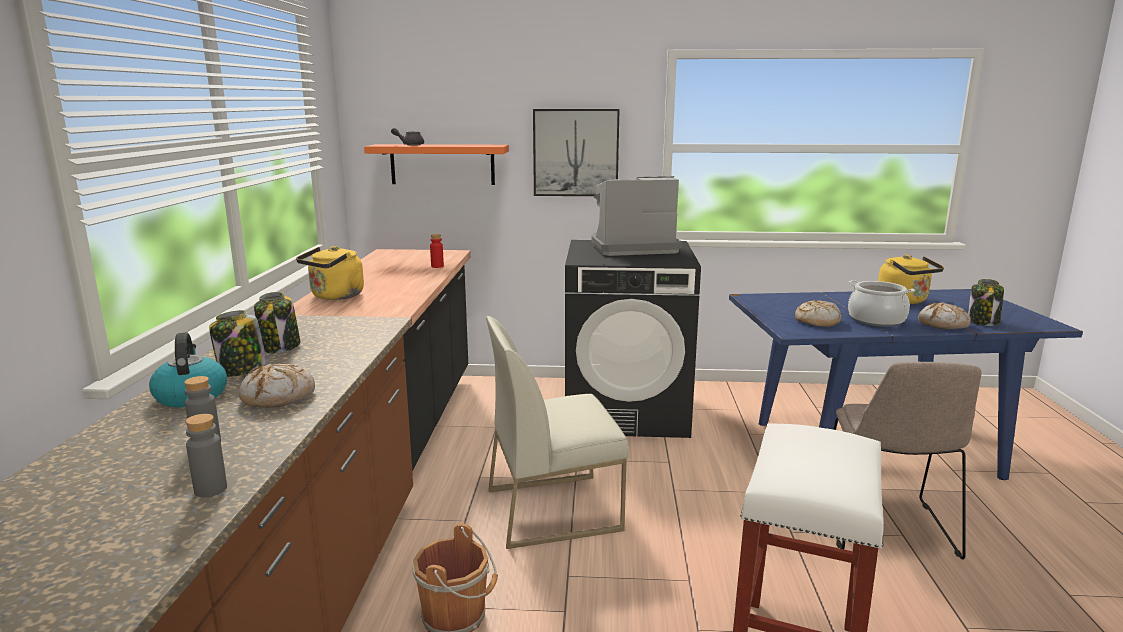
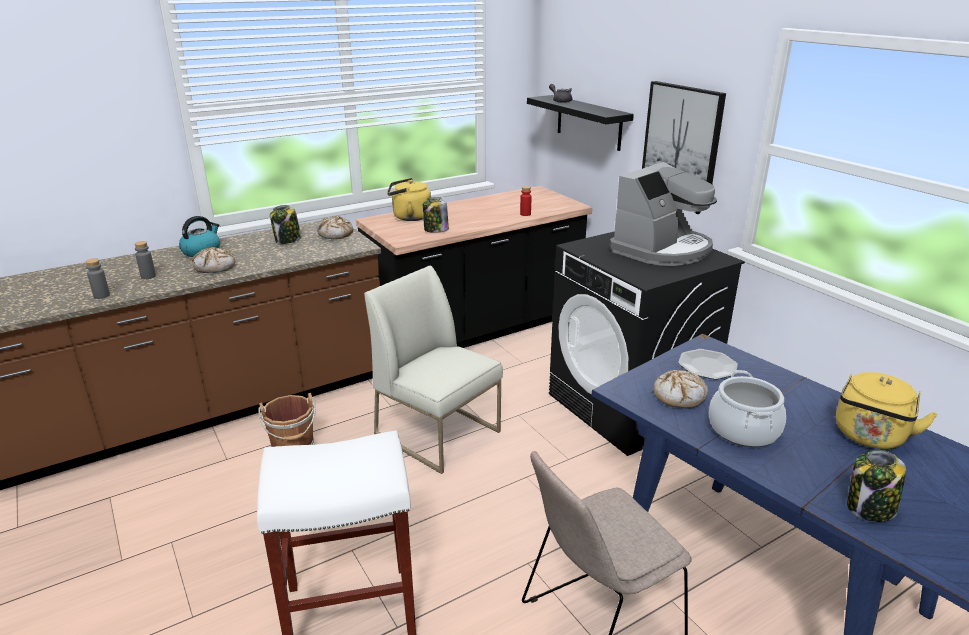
camera: 55 degrees right, 10 degrees up
jar [209,310,267,377] -> jar moved to [423,197,449,233]
orange shelf [364,144,509,185] -> black shelf [527,95,634,151]
coffee machine [591,176,682,256] -> coffee machine turned 90 degrees clockwise [609,162,717,266]
bread [918,302,971,329] -> bread moved to [317,216,353,239]
none -> plate [678,349,738,379]

